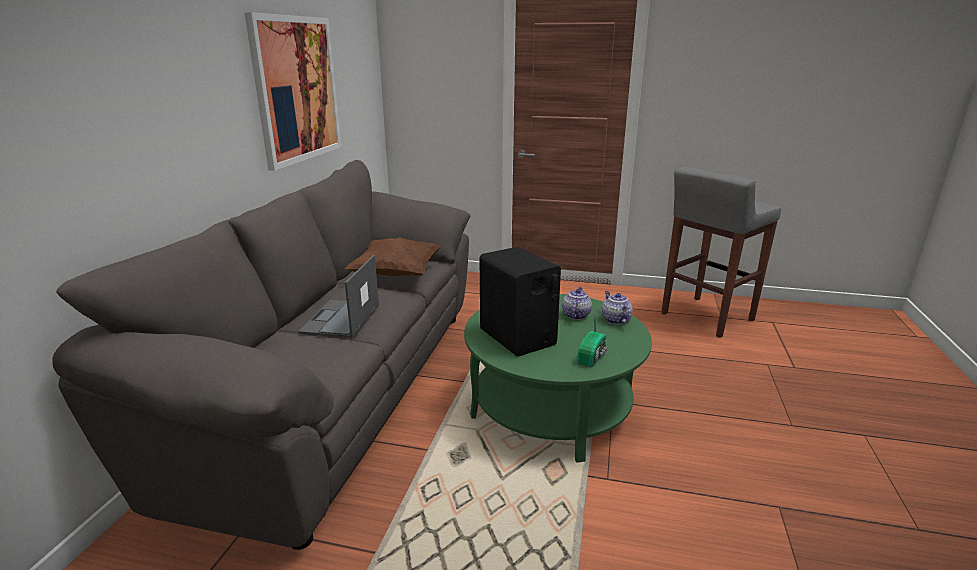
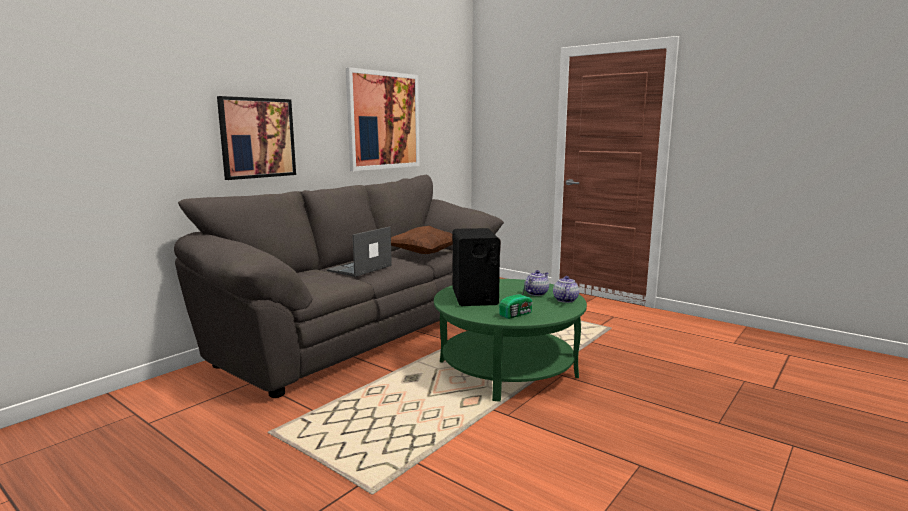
camera: 25 degrees right, 10 degrees down
grey stool [661,167,781,338] -> none
none -> picture [217,96,296,180]

